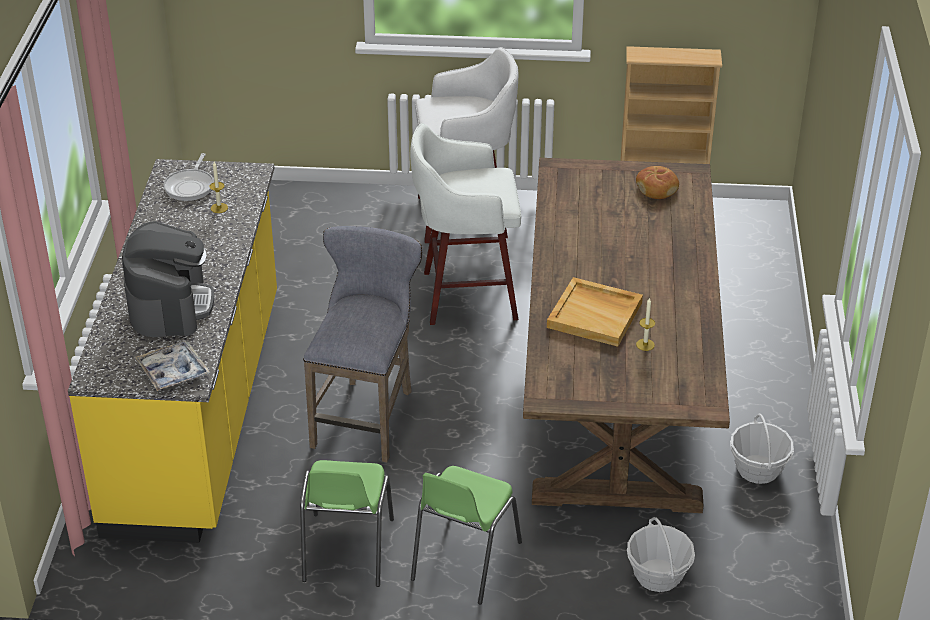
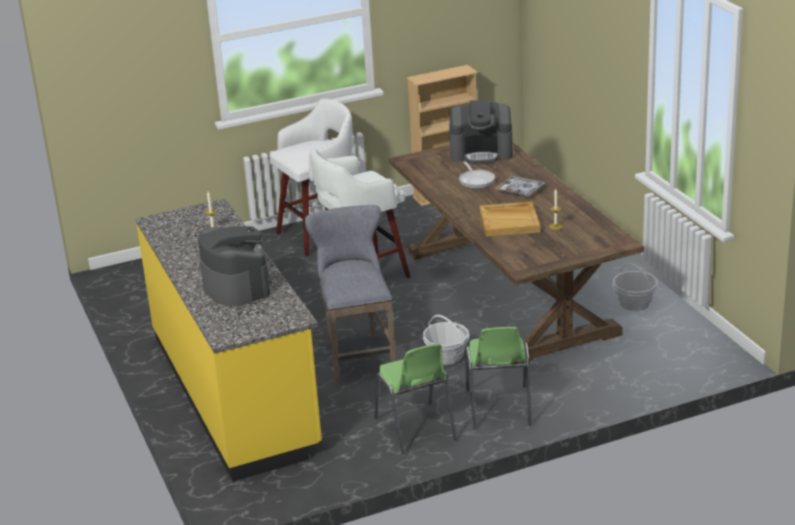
camera: 25 degrees left, 10 degrees down
tray [135,341,210,391] -> tray moved to [495,176,545,197]
frying pan [164,153,214,201] -> frying pan moved to [459,162,495,189]
basket [627,517,695,592] -> basket moved to [423,315,470,365]
bread [636,166,679,199] -> coffee machine [449,100,513,164]

